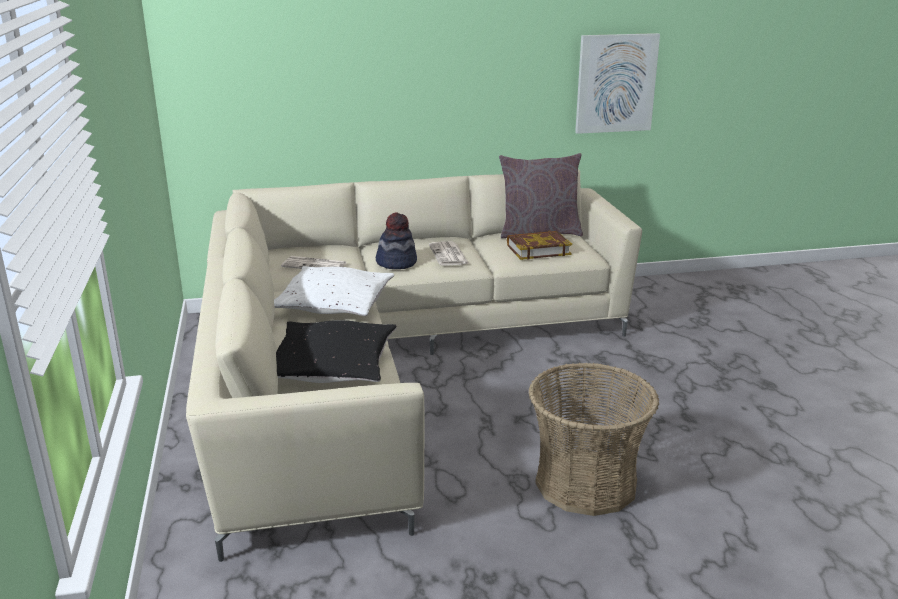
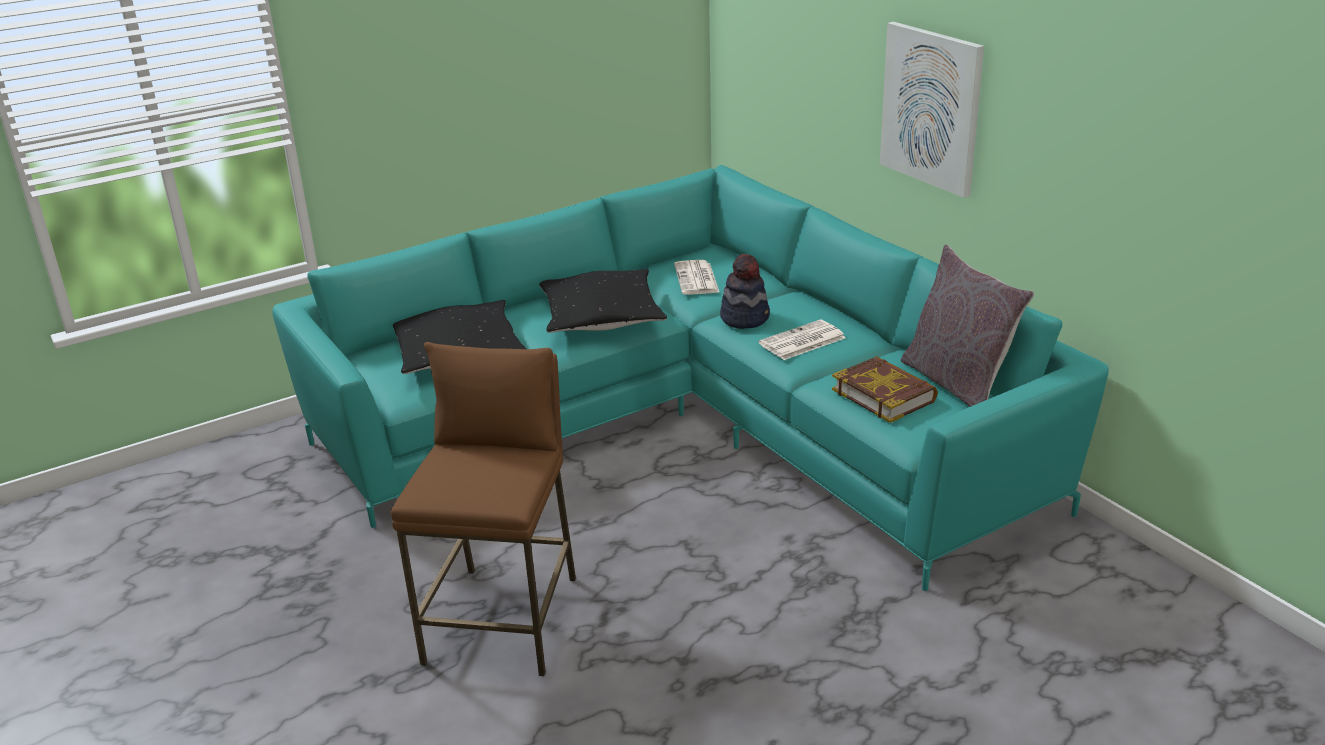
camera: 70 degrees right, 5 degrees up
beige sofa [186,169,642,562] -> turquoise sofa [272,165,1109,591]
white pillow [274,266,394,316] -> black pillow [540,269,667,333]
basket [529,363,659,516] -> brown stool [391,342,576,676]
picture [575,33,660,134] -> picture moved to [880,22,984,198]

